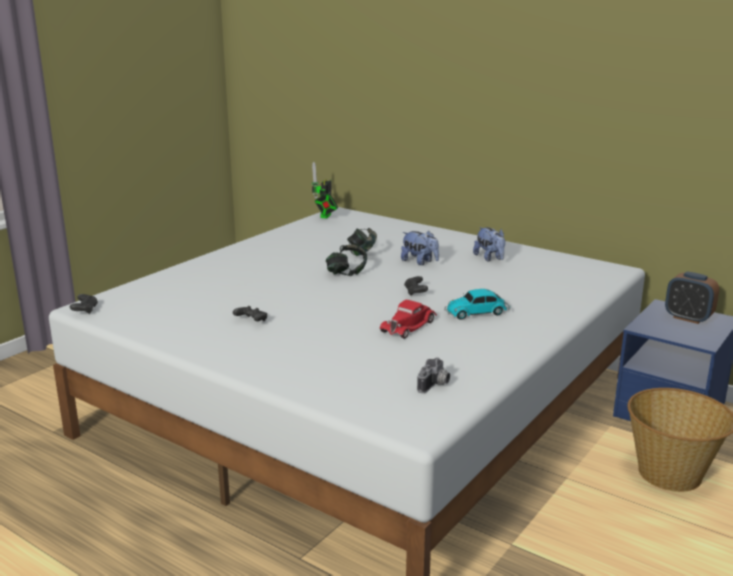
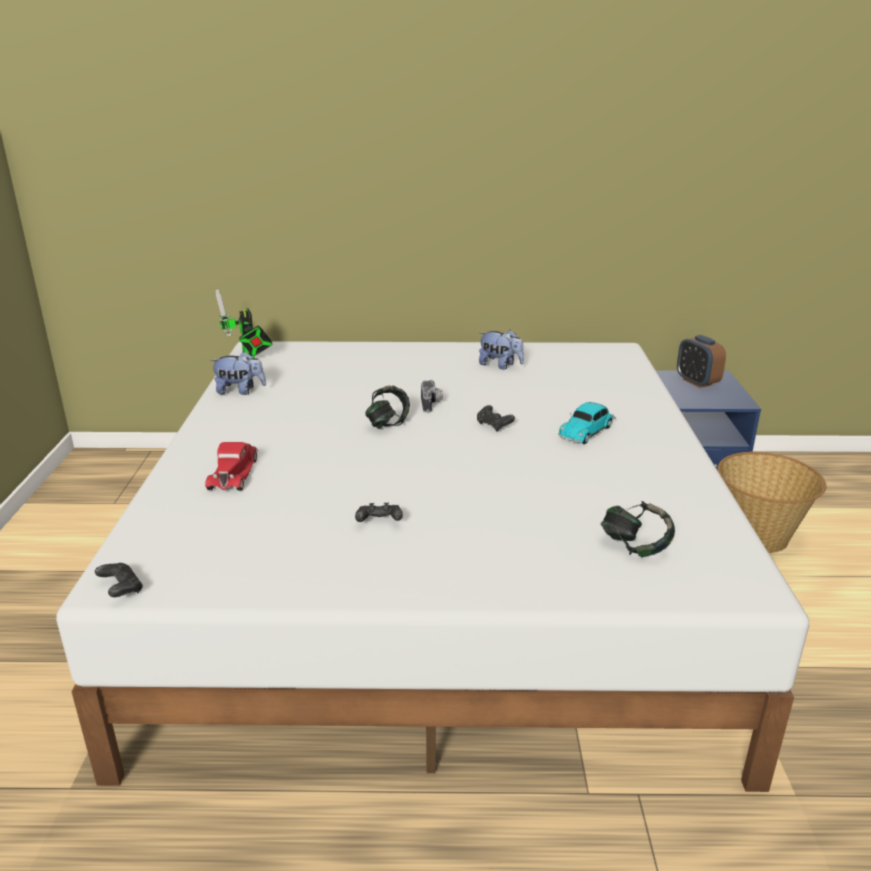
camera: 35 degrees left, 5 degrees up
headphones [347,228,377,256] -> headphones moved to [601,501,675,558]
red toy car [380,300,437,339] -> red toy car moved to [205,442,258,490]
plush toy [401,230,439,265] -> plush toy moved to [210,351,266,395]
camera [417,357,450,393] -> camera moved to [421,380,443,413]
alarm clock [665,272,719,324] -> alarm clock turned 60 degrees clockwise [677,335,726,388]

